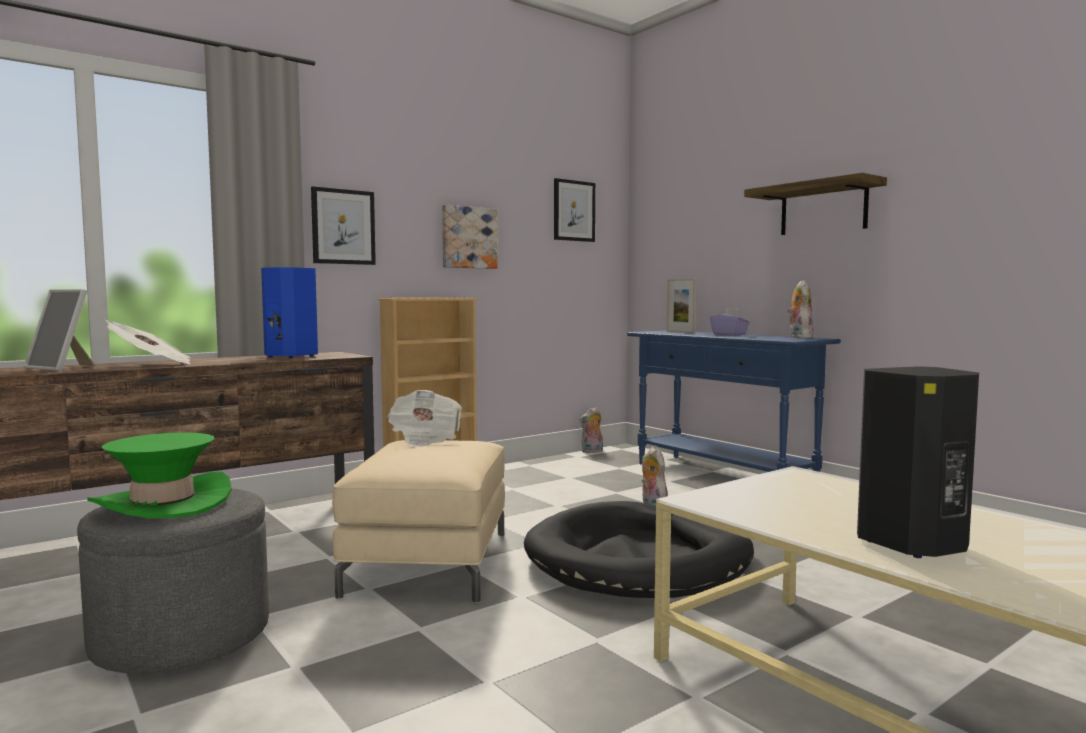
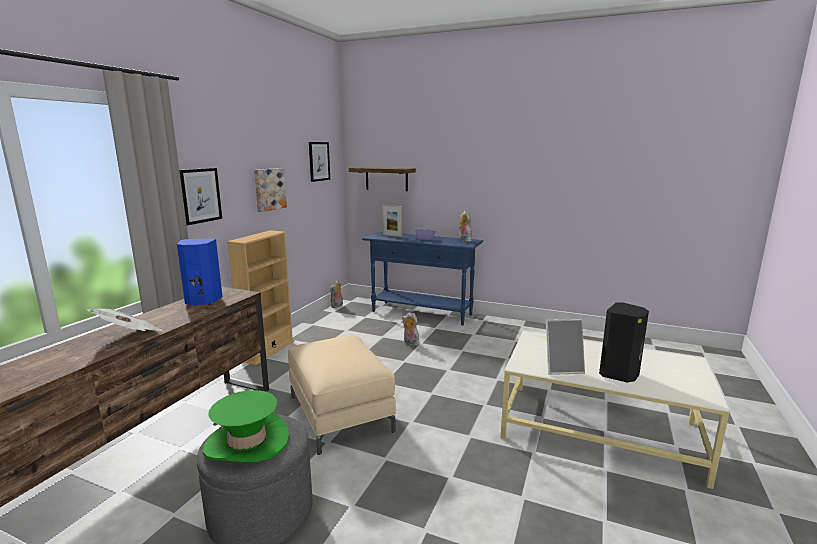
camera: 30 degrees left, 10 degrees up
picture frame [24,289,95,371] -> picture frame moved to [546,319,585,375]
newspaper [387,390,462,447] -> none
black dog bed [524,501,754,598] -> none
shelf [744,173,887,235] -> shelf moved to [349,167,416,191]

